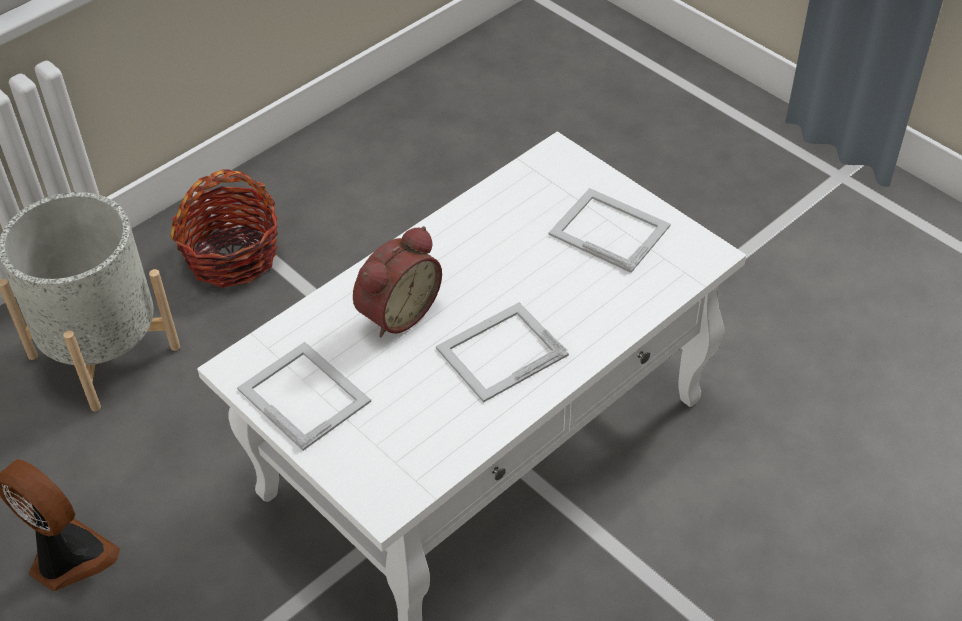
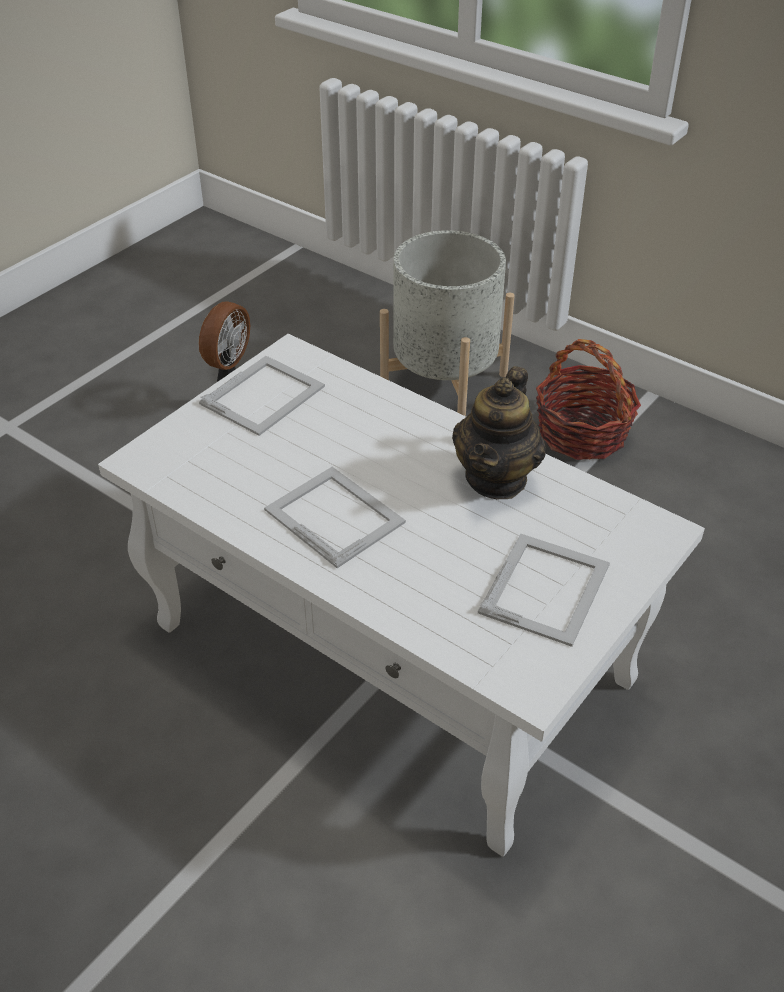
camera: 80 degrees right, 5 degrees down
alarm clock [353,226,442,338] -> none
none -> teapot [452,366,546,499]

